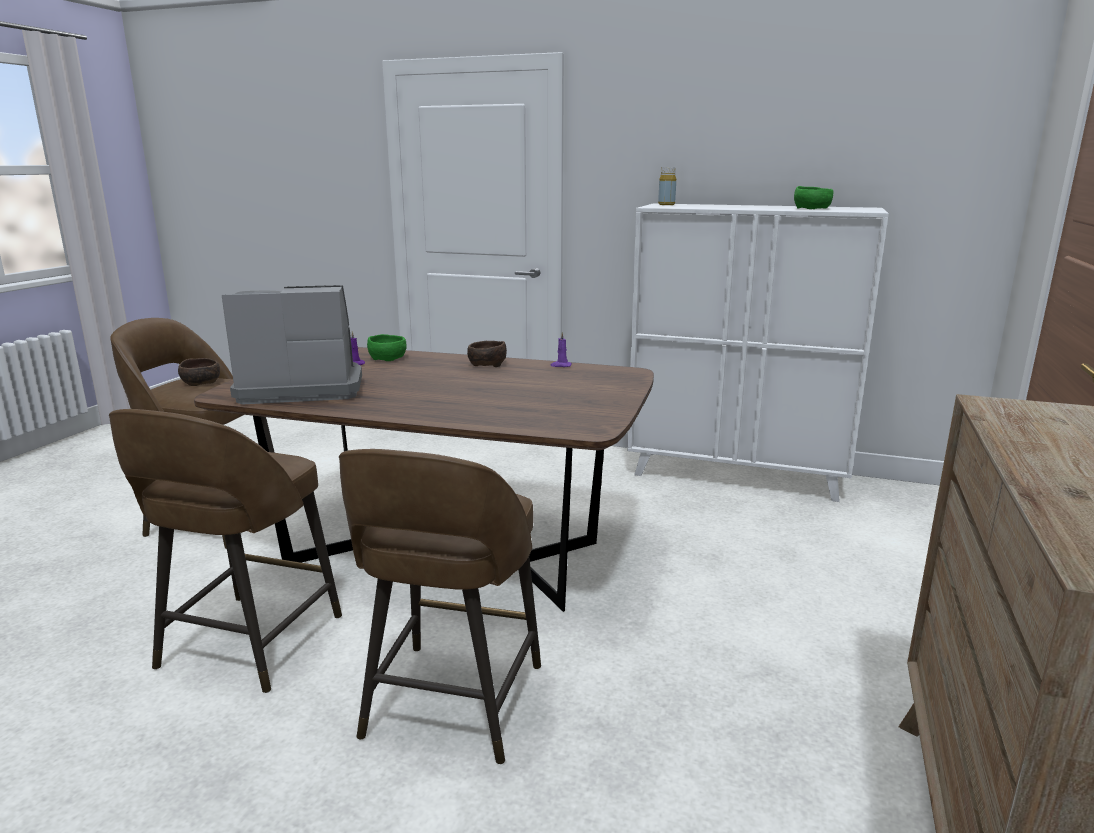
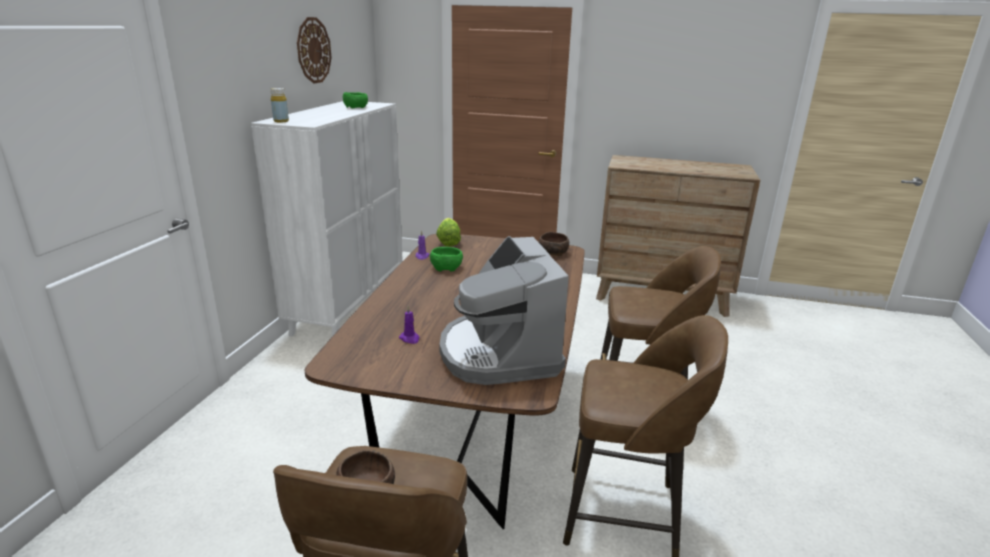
camera: 95 degrees left, 5 degrees up
green bowl [367,334,407,361] -> green bowl moved to [430,247,463,272]
brown bowl [467,341,507,367] -> brown bowl moved to [539,232,569,256]
none -> wall clock [297,17,332,84]
none -> lettuce [436,218,461,247]

